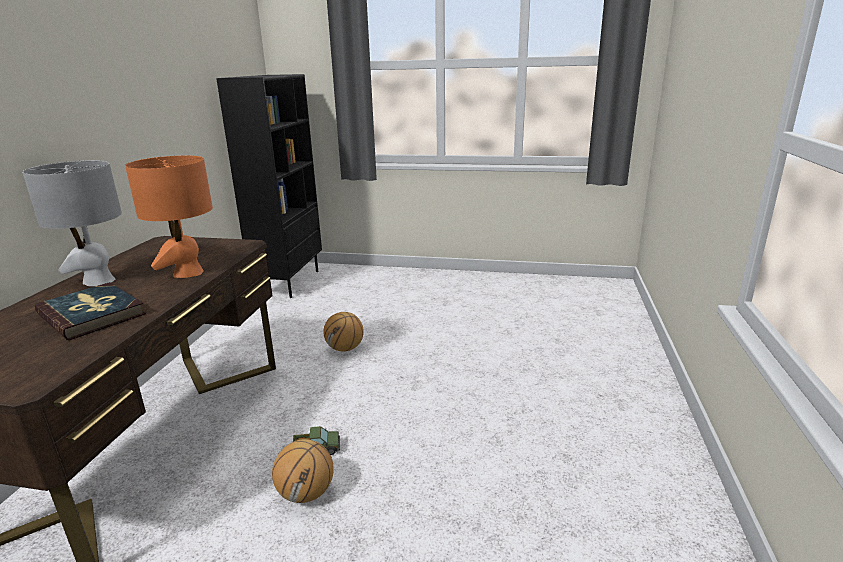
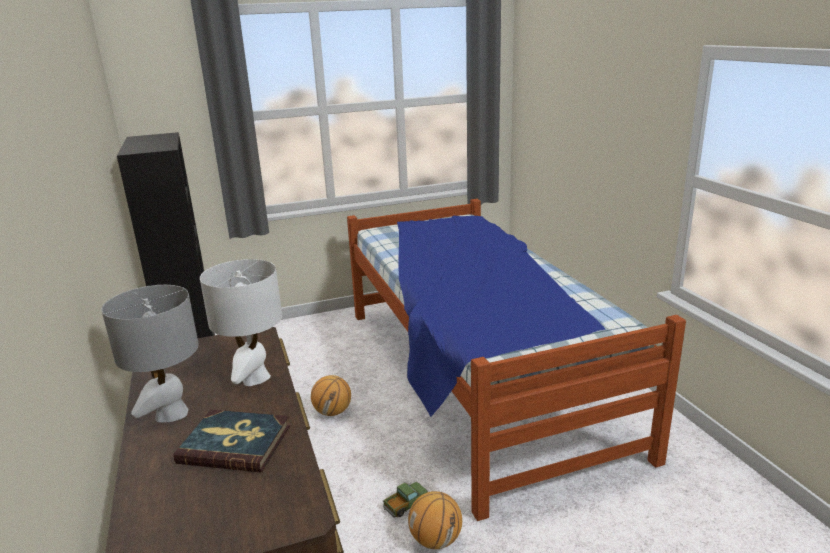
camera: 30 degrees left, 0 degrees up
orange table lamp [125,156,213,278] -> white table lamp [200,259,282,386]
none -> bed [347,199,686,521]

